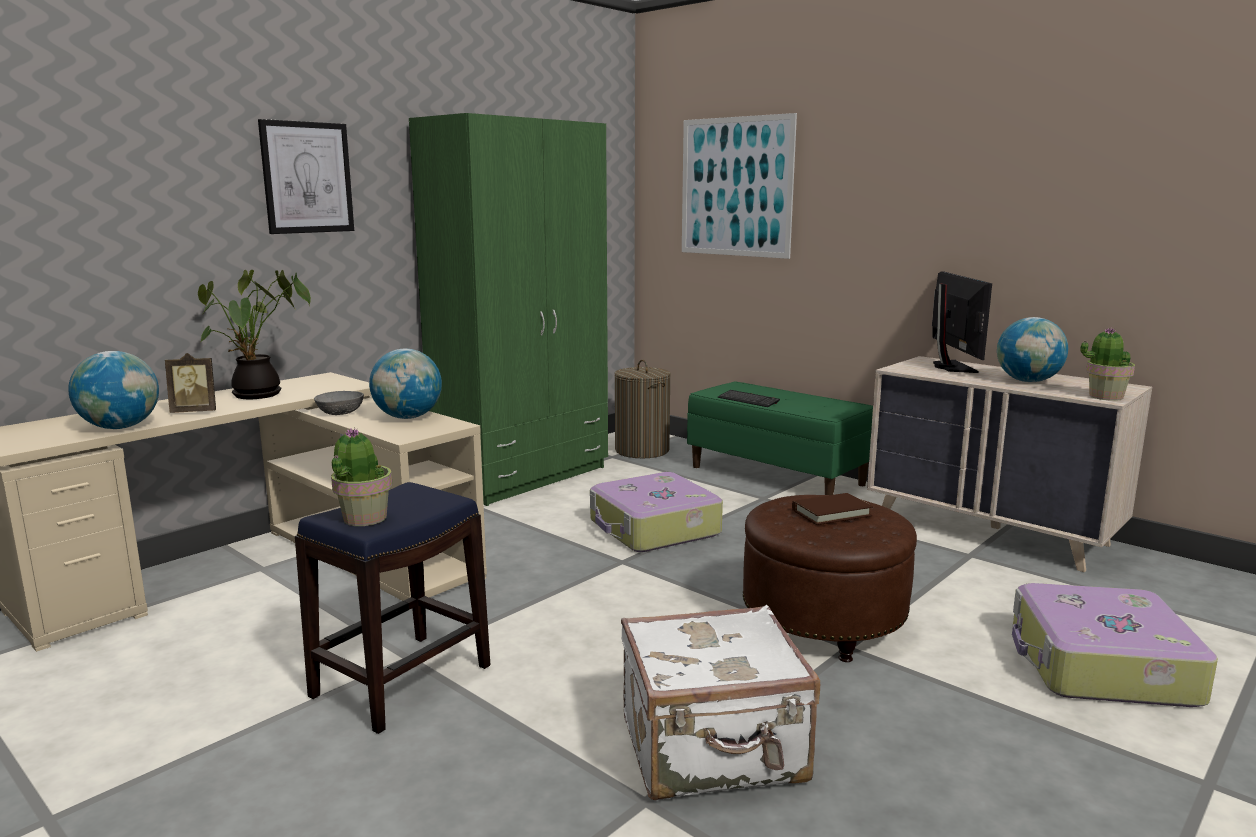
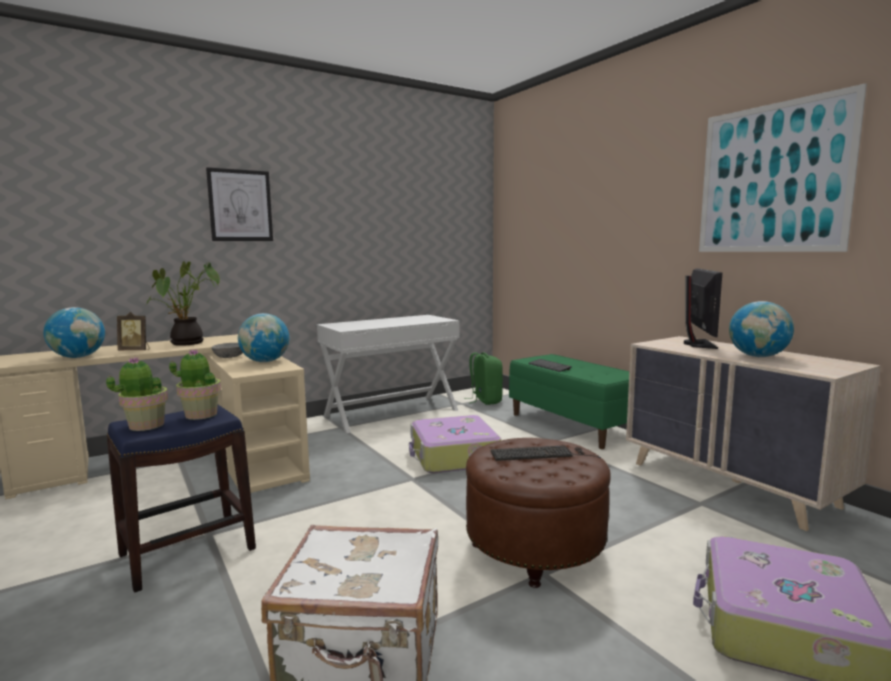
camera: 15 degrees right, 5 degrees down
green wardrobe [409,113,608,506] -> white console table [317,315,460,433]
laundry basket [614,359,671,458] -> green backpack [464,352,503,405]
picture [682,113,797,259] -> picture moved to [699,83,867,252]
brown book [792,493,873,525] -> keyboard [491,445,601,461]
potted plant [1080,327,1135,401] -> potted plant moved to [169,349,221,420]

